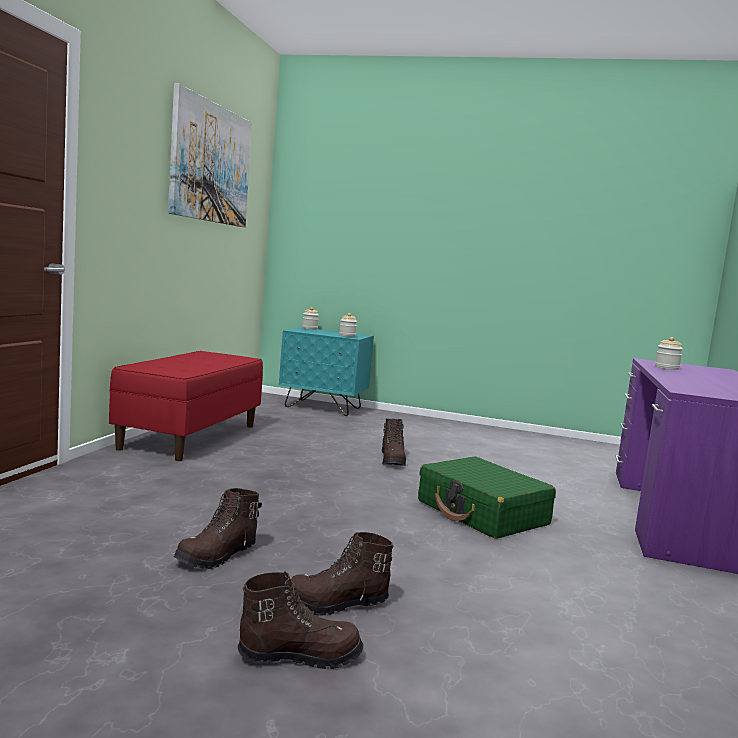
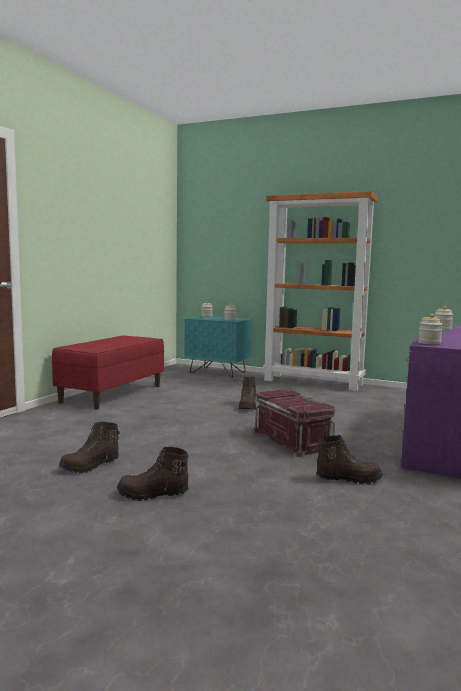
camera: 10 degrees right, 0 degrees up
picture [168,84,252,227] -> none
brown boot [238,571,364,669] -> brown boot moved to [316,435,382,484]
green suitcase [418,456,556,539] -> red storage box [252,389,336,458]
none -> orange bookcase [263,191,378,391]
none -> jar [418,314,443,345]

